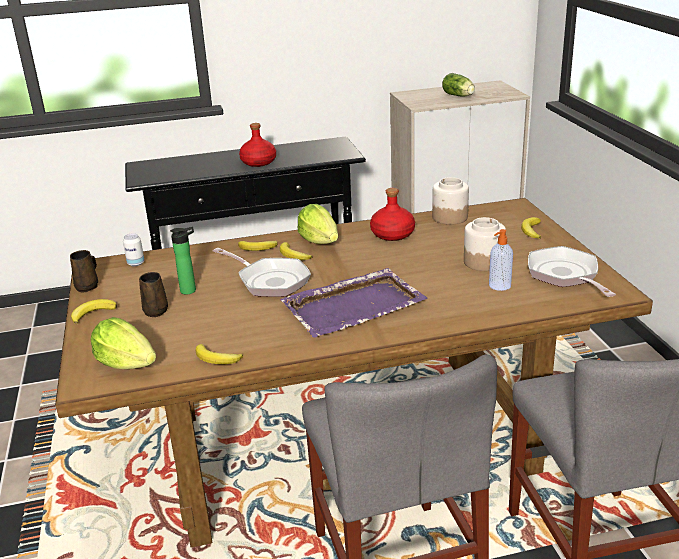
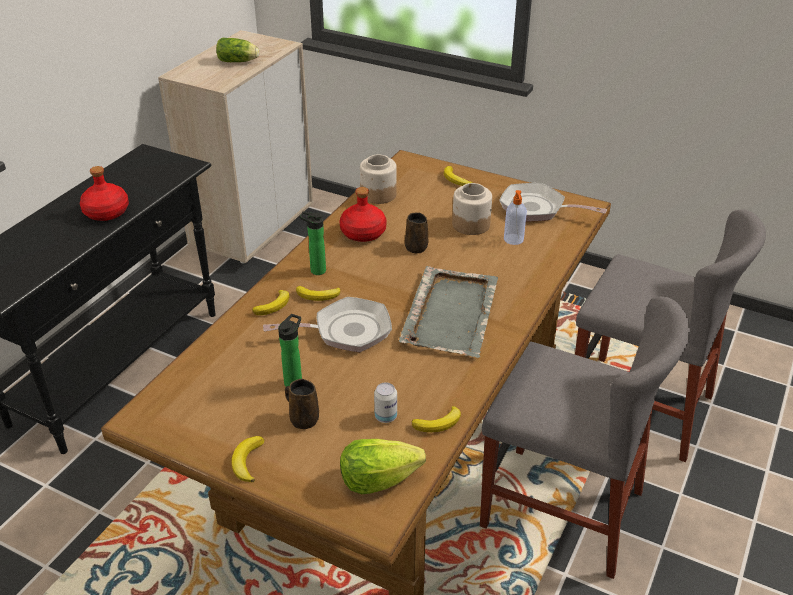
camera: 50 degrees left, 10 degrees up
brown mug [70,250,98,293] -> brown mug moved to [405,212,428,253]
can [123,233,145,266] -> can moved to [374,382,397,423]
purple tray [280,268,428,338] -> grey tray [399,266,498,358]
lettuce [298,204,338,244] -> bottle [300,211,326,275]

